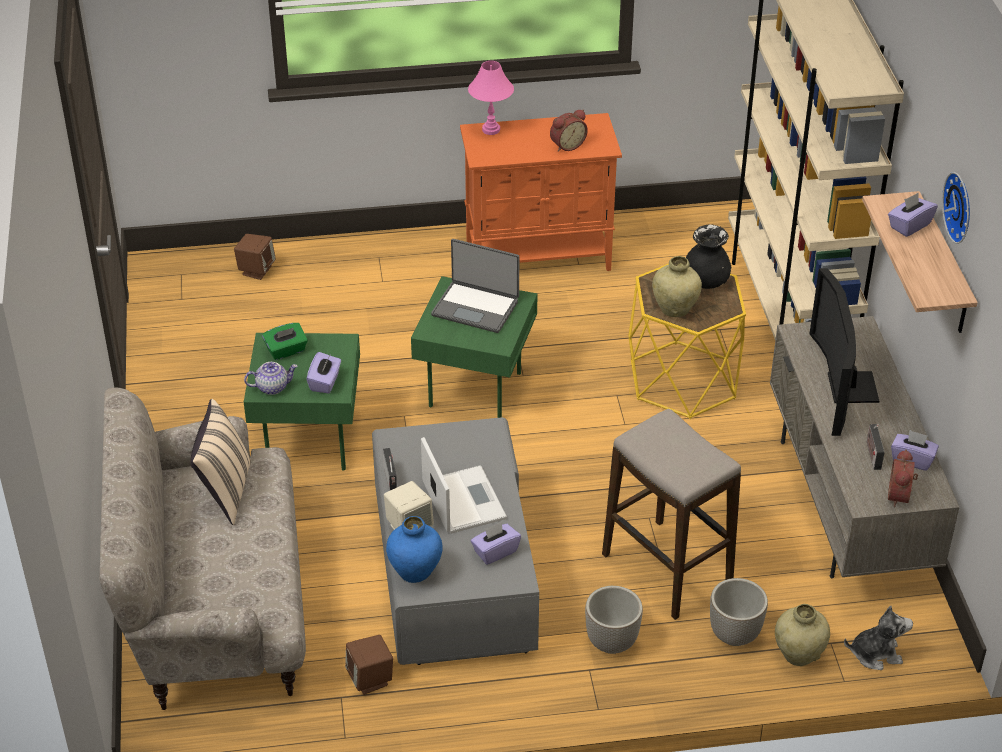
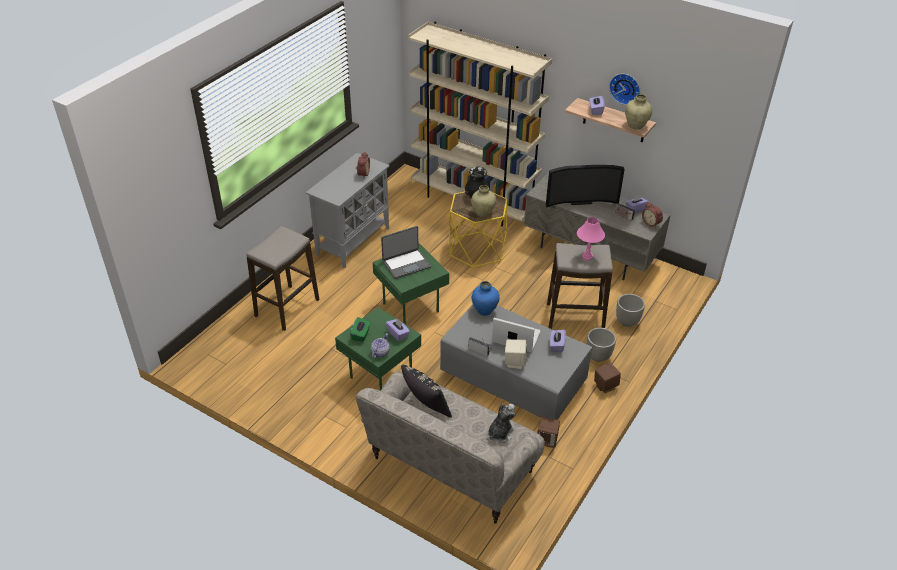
camera: 50 degrees left, 0 degrees up
beige pillow [191,399,251,525] -> black pillow [401,365,452,418]
brown speaker [234,234,276,280] -> brown speaker moved to [594,362,621,393]
blue vase [386,516,443,583] -> blue vase moved to [472,281,500,316]
orange cabinet [460,113,622,271] -> grey cabinet [306,153,390,268]
pink table lamp [468,61,514,135] -> pink table lamp moved to [577,217,605,261]
beige vase [775,604,830,666] -> beige vase moved to [625,94,652,129]
television [809,268,879,436] -> television turned 45 degrees counterclockwise [546,165,625,208]
plush toy [844,606,913,670] -> plush toy moved to [488,403,516,443]
none -> stool [246,226,319,331]

